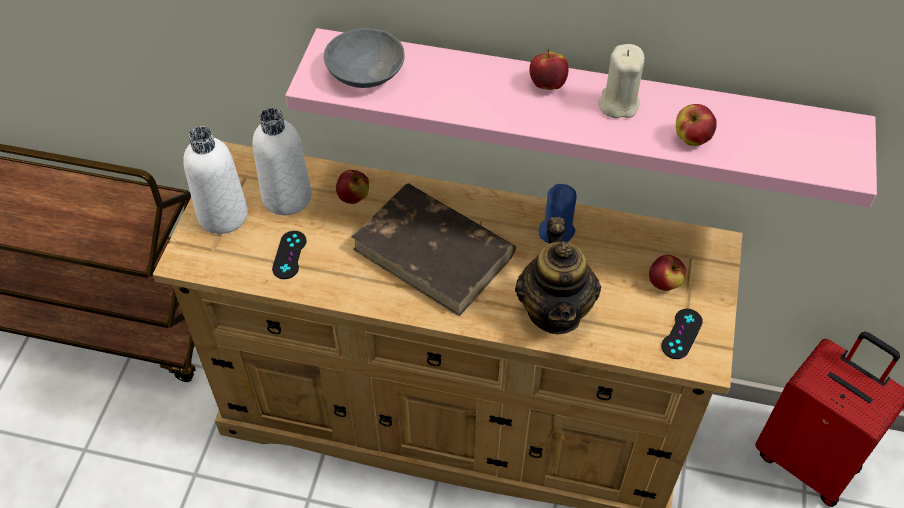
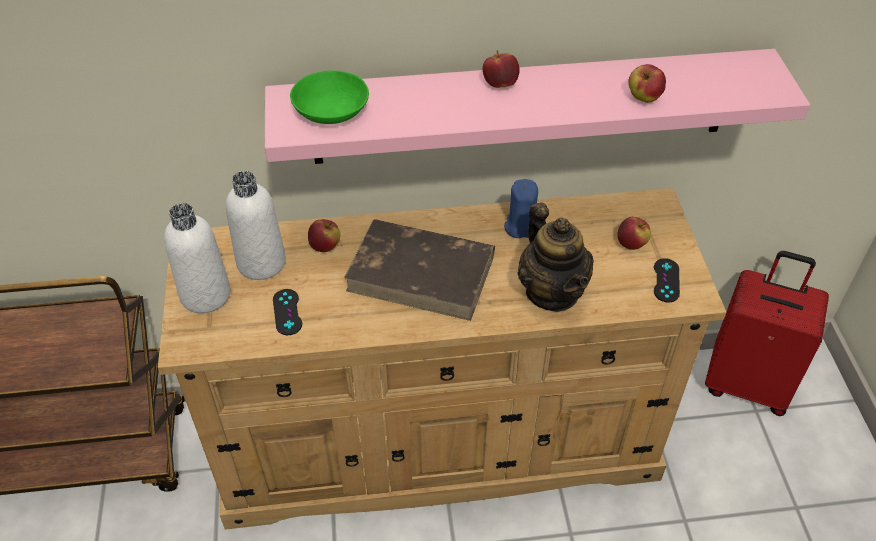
camera: 20 degrees left, 5 degrees down
grey bowl [324,28,405,88] -> green bowl [290,70,369,124]
beige candle [598,44,645,118] -> none

